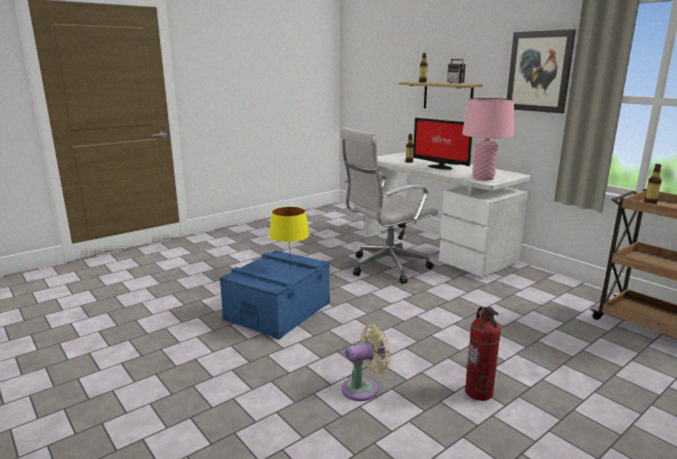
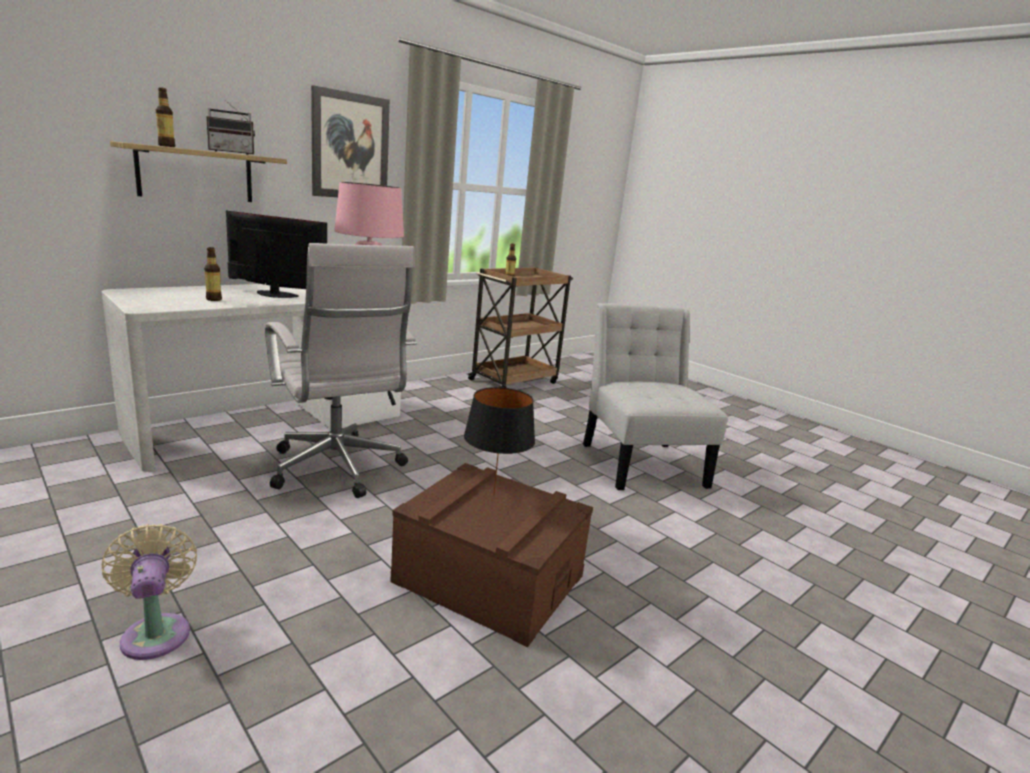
camera: 95 degrees left, 0 degrees up
blue storage box [220,250,330,340] -> brown storage box [390,463,593,647]
yellow table lamp [269,207,310,269] -> black table lamp [464,387,535,496]
beige fan [342,324,391,401] -> beige fan moved to [102,524,197,660]
monitor [413,118,472,170] -> monitor turned 120 degrees counterclockwise [226,211,327,298]
fire extinguisher [465,307,501,401] -> white chair [583,303,728,490]

